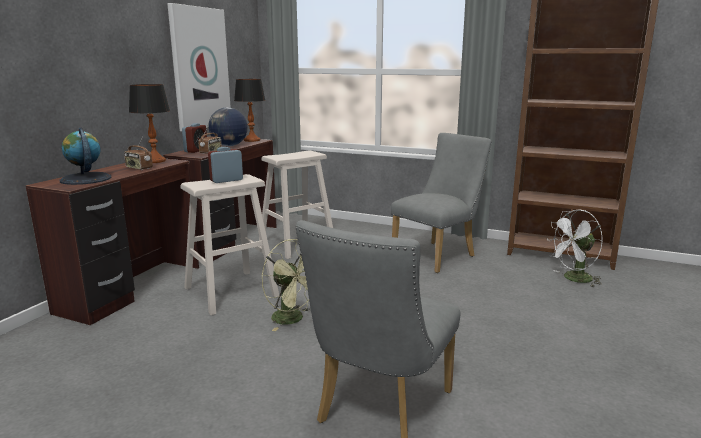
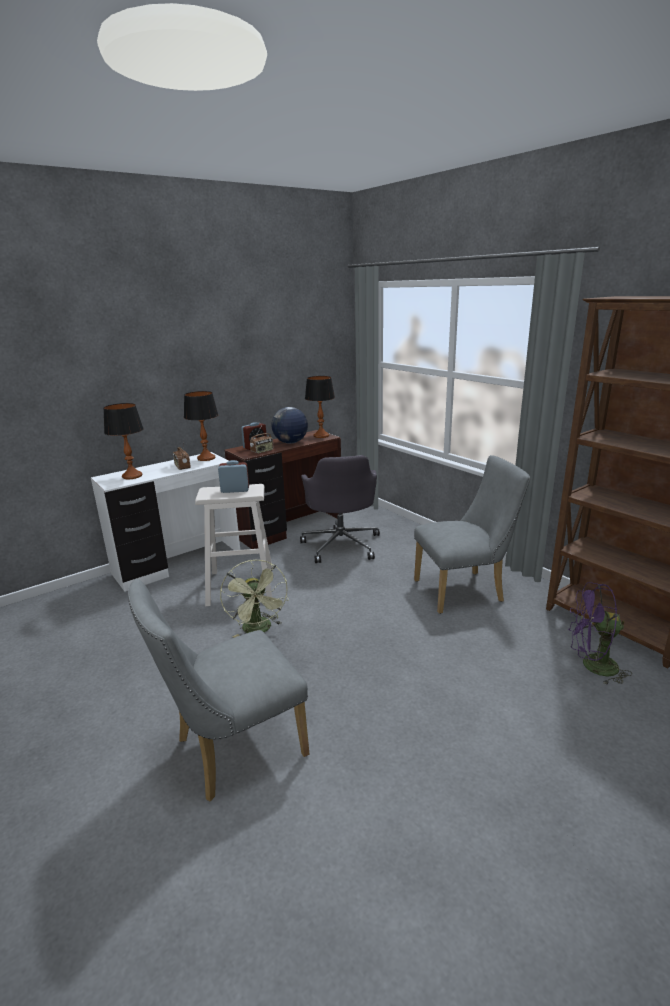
camera: 30 degrees right, 5 degrees up
brown desk [26,159,199,326] -> white desk [91,452,240,592]
globe [60,128,112,185] -> table lamp [103,403,144,479]
picture [167,3,231,131] -> none
beige stool [259,151,333,259] -> grey office chair [300,455,380,563]
white fan [547,209,603,288] -> purple fan [568,582,632,685]

